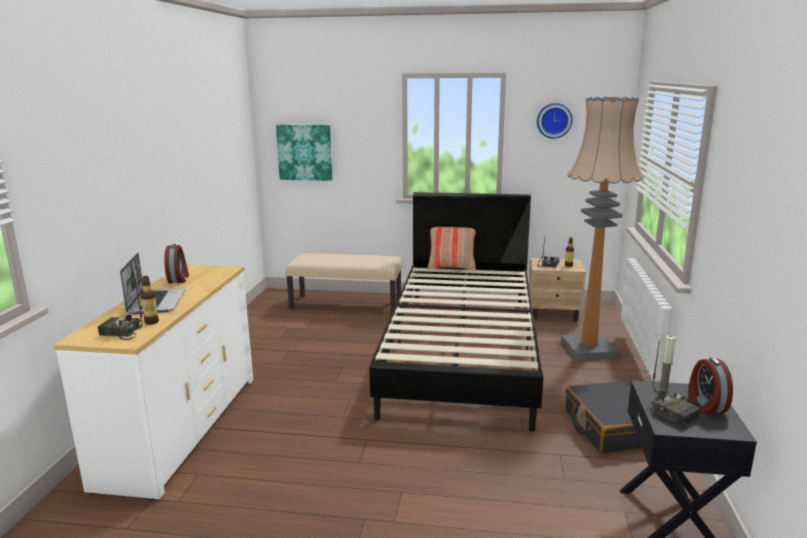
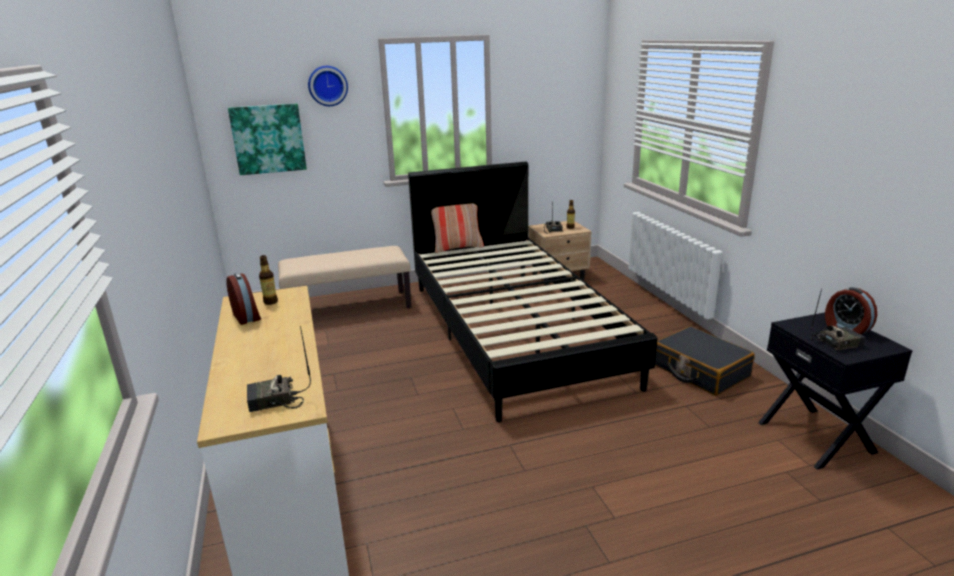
camera: 25 degrees left, 5 degrees up
laptop [120,253,186,314] -> none
bottle [141,276,159,325] -> bottle moved to [259,255,278,305]
wall clock [537,103,572,139] -> wall clock moved to [308,66,348,106]
floor lamp [561,97,644,361] -> none
radio [651,340,701,426] -> radio turned 45 degrees counterclockwise [810,288,866,351]
candle [658,335,676,392] -> none

